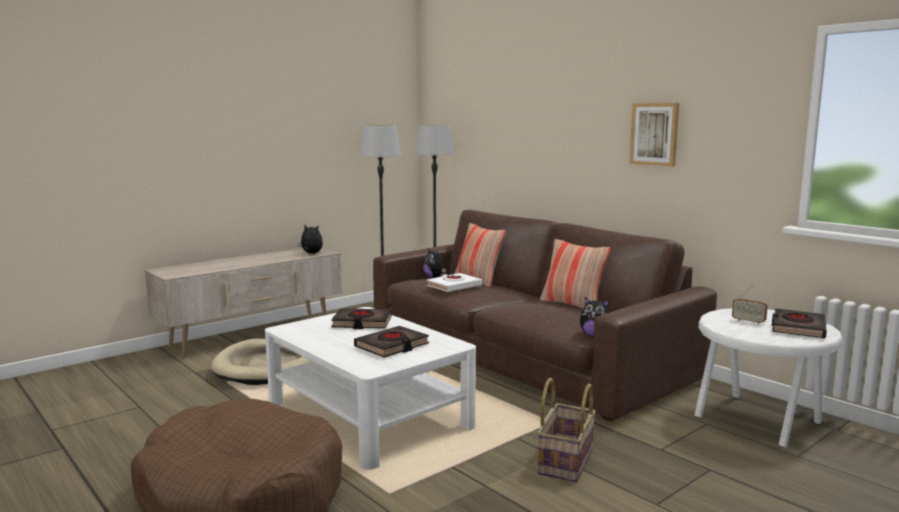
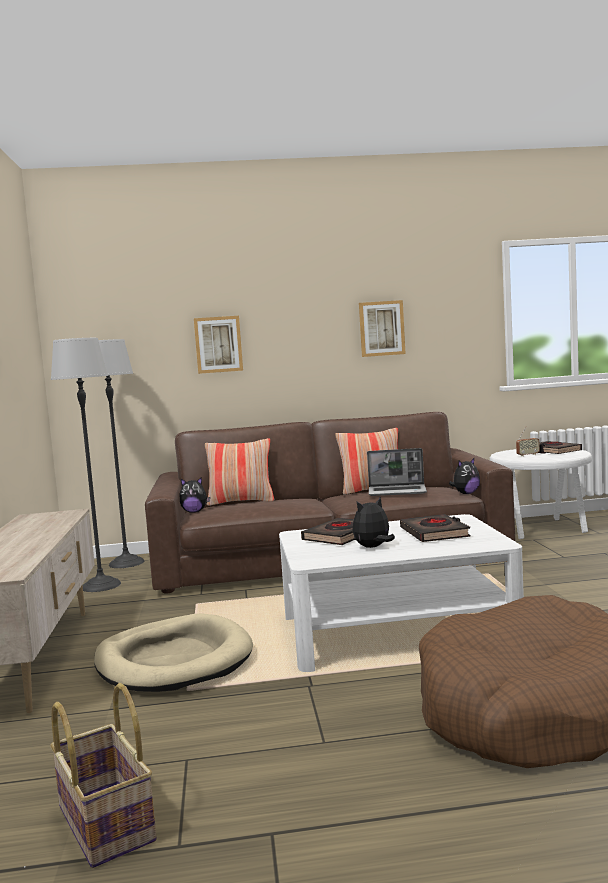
camera: 55 degrees left, 5 degrees down
plush toy [297,225,323,254] -> plush toy moved to [352,497,395,548]
white book [427,273,482,292] -> none
basket [537,378,596,482] -> basket moved to [50,683,157,868]
none -> picture [194,316,243,374]
none -> laptop [367,448,427,496]

